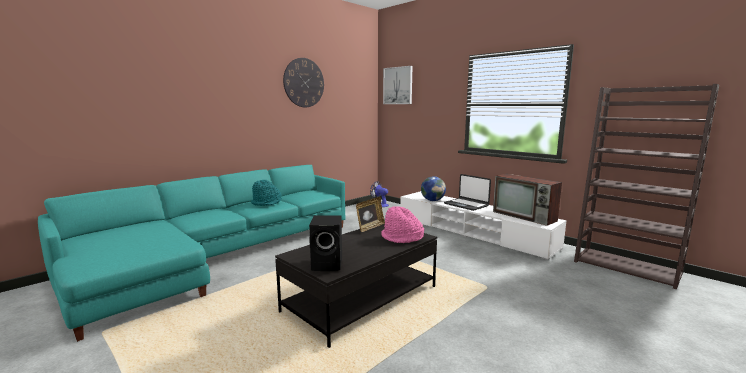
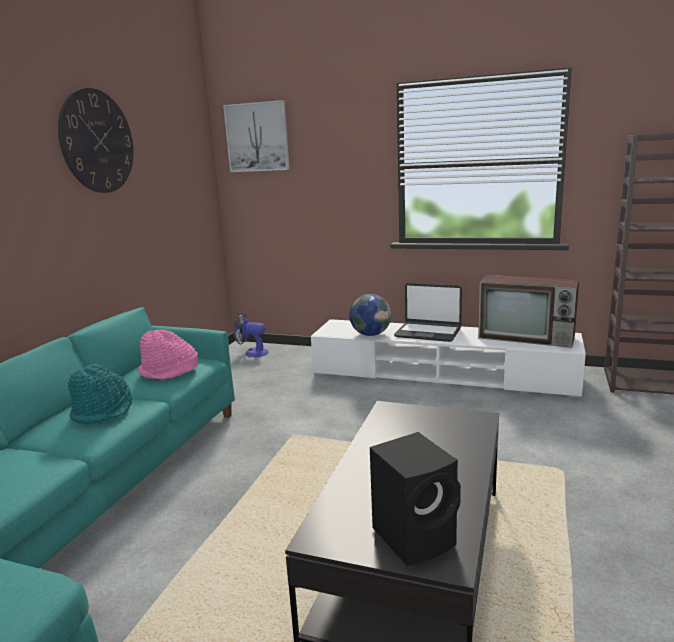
camera: 25 degrees left, 5 degrees up
picture frame [356,197,385,232] -> none
pink hat [381,206,424,243] -> pink hat moved to [138,330,198,379]

